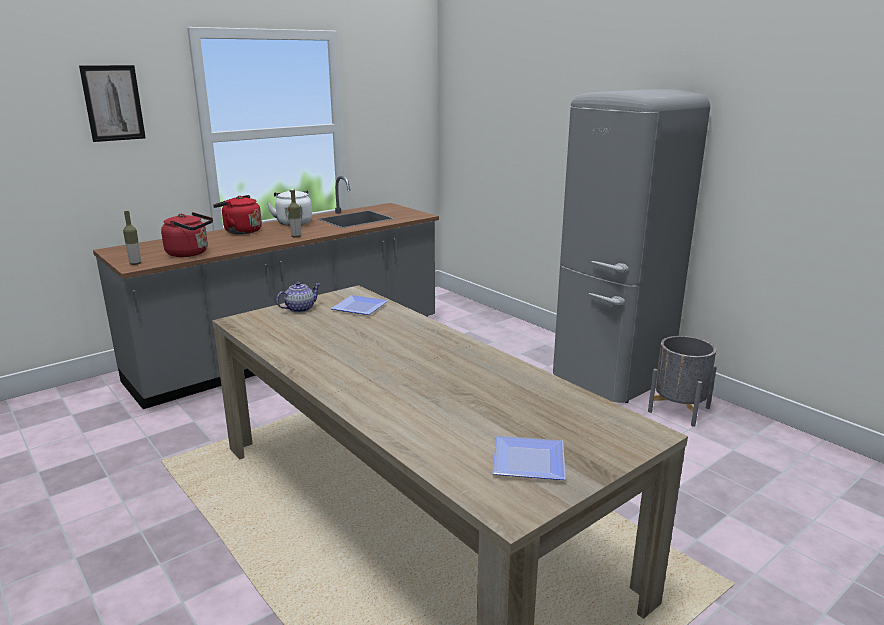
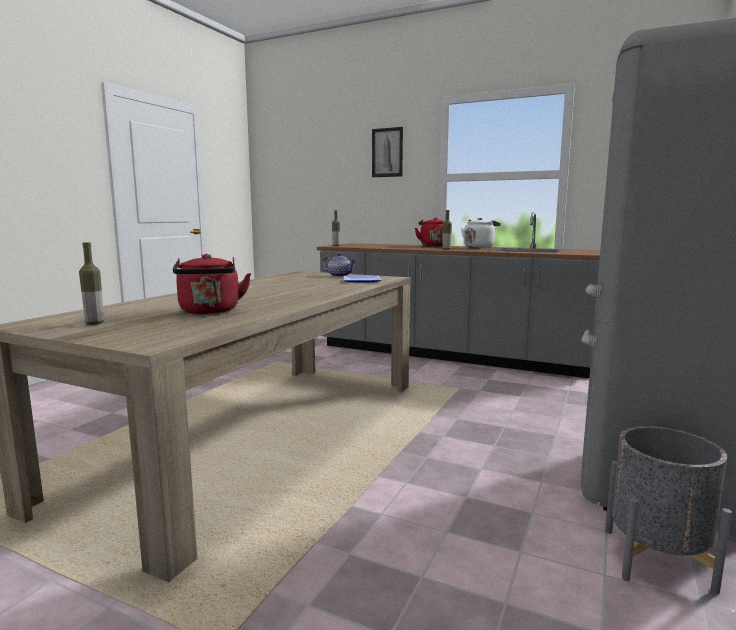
camera: 65 degrees right, 10 degrees down
red kettle [161,212,213,257] -> red kettle moved to [173,254,251,314]
plate [492,436,566,480] -> bottle [79,242,104,325]

